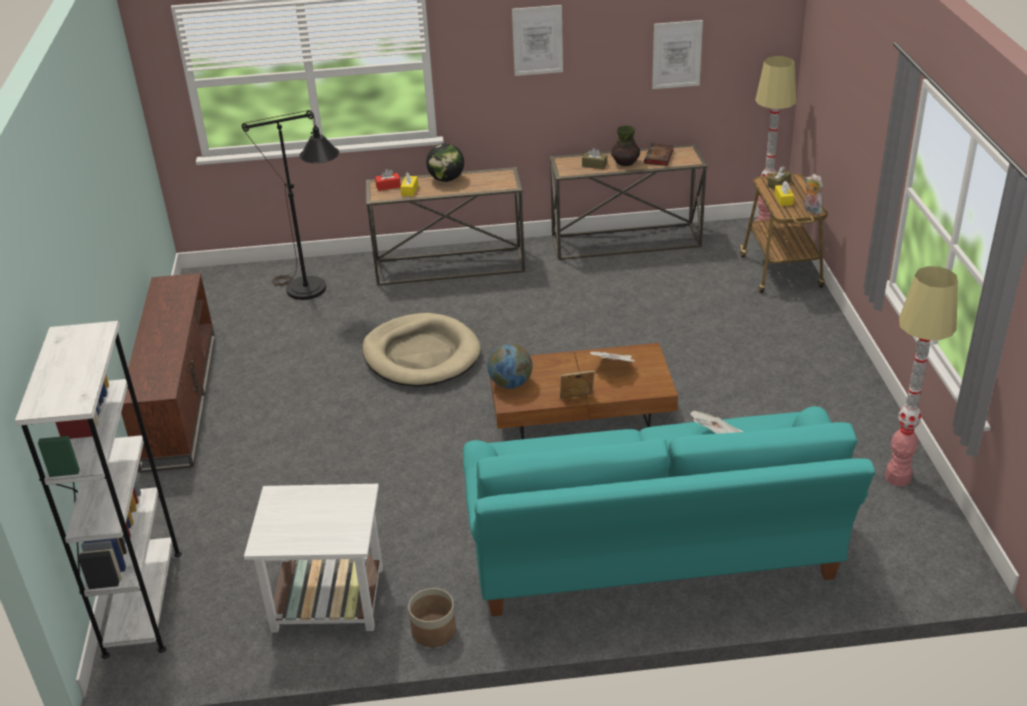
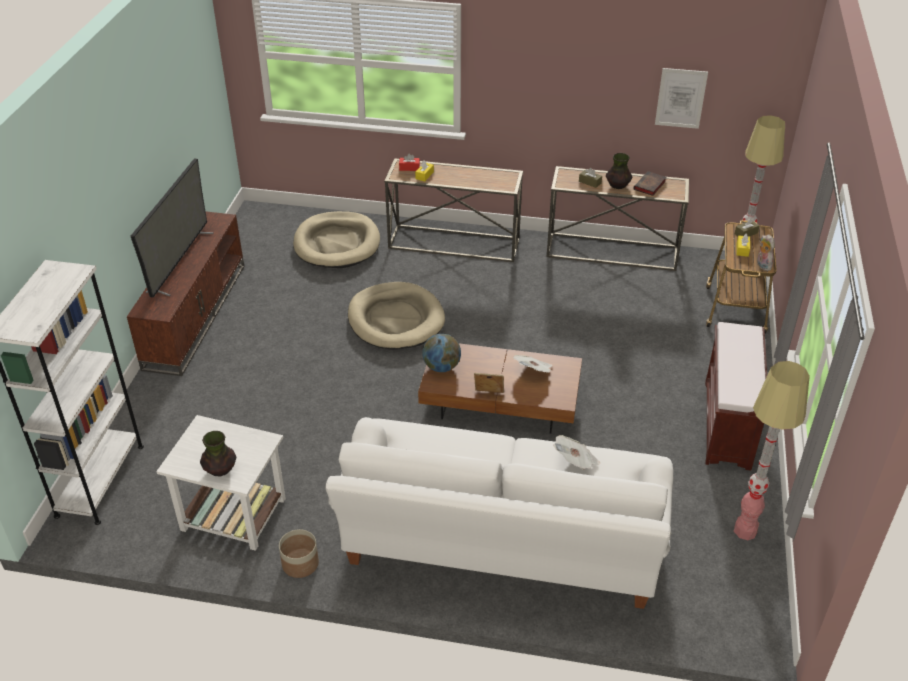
camera: 15 degrees right, 5 degrees up
black floor lamp [242,110,339,300] -> beige dog bed [293,211,380,268]
globe [426,143,464,182] -> none
turquoise sofa [463,406,875,617] -> white sofa [325,417,673,609]
picture [512,5,563,76] -> none
none -> television [130,158,214,297]
none -> vase [200,431,236,476]
none -> brown bench [705,322,767,471]

